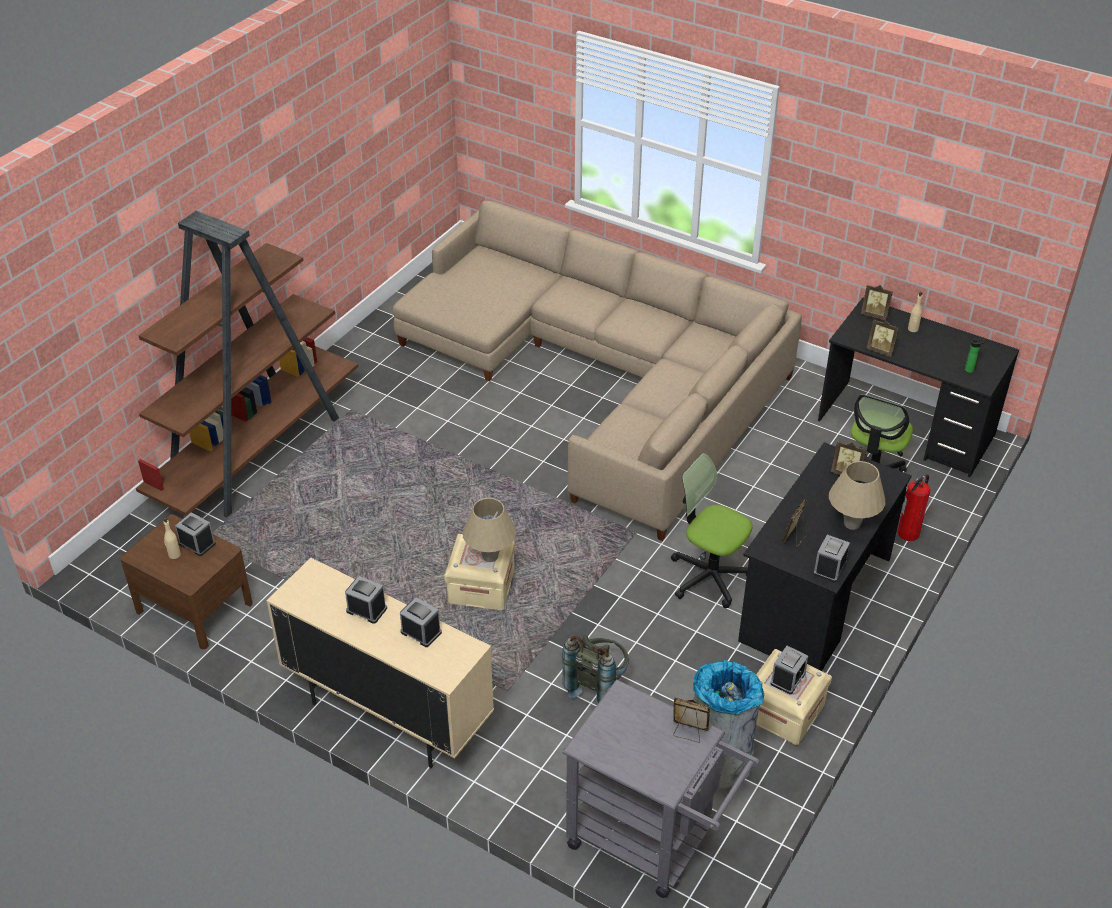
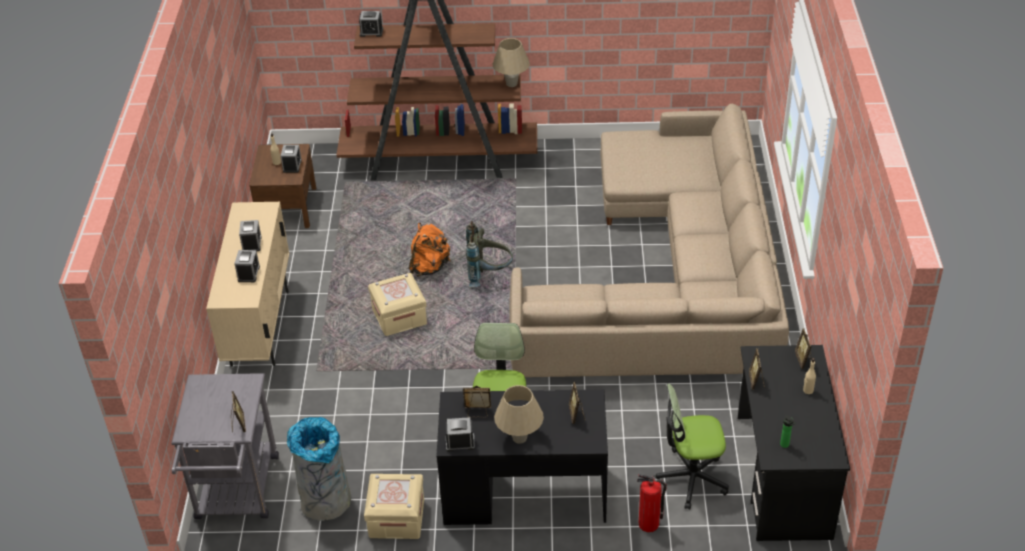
camera: 60 degrees right, 0 degrees up
beige table lamp [463,498,516,562] -> beige table lamp moved to [493,38,530,87]
grey backpack [562,635,629,703] -> grey backpack moved to [466,221,513,287]
alarm clock [770,646,808,694] -> alarm clock moved to [359,11,383,37]
none -> orange backpack [409,223,450,277]

